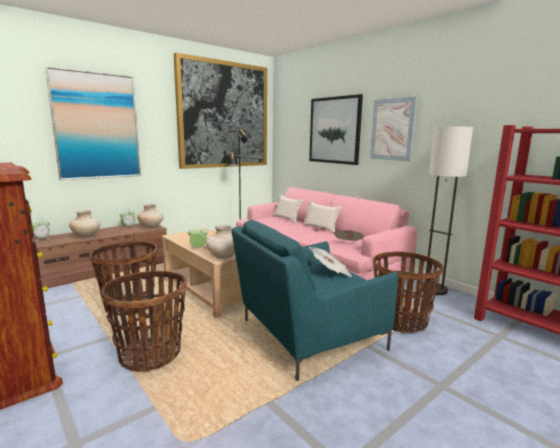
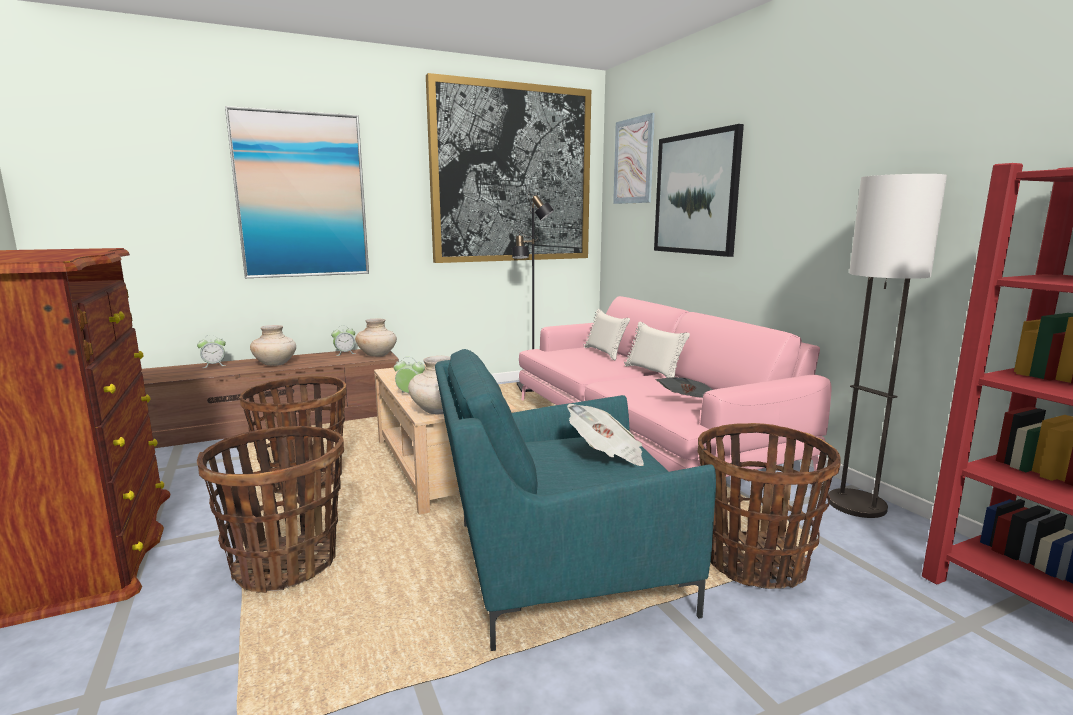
camera: 15 degrees right, 0 degrees up
picture [370,97,417,161] -> picture moved to [613,113,655,204]

